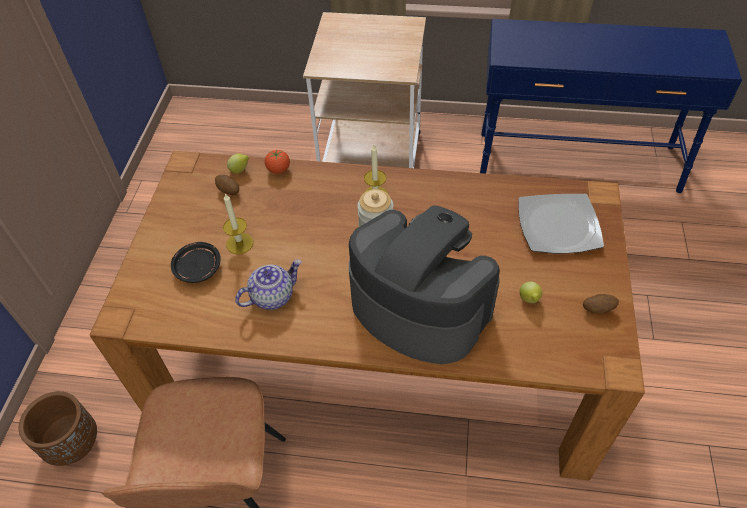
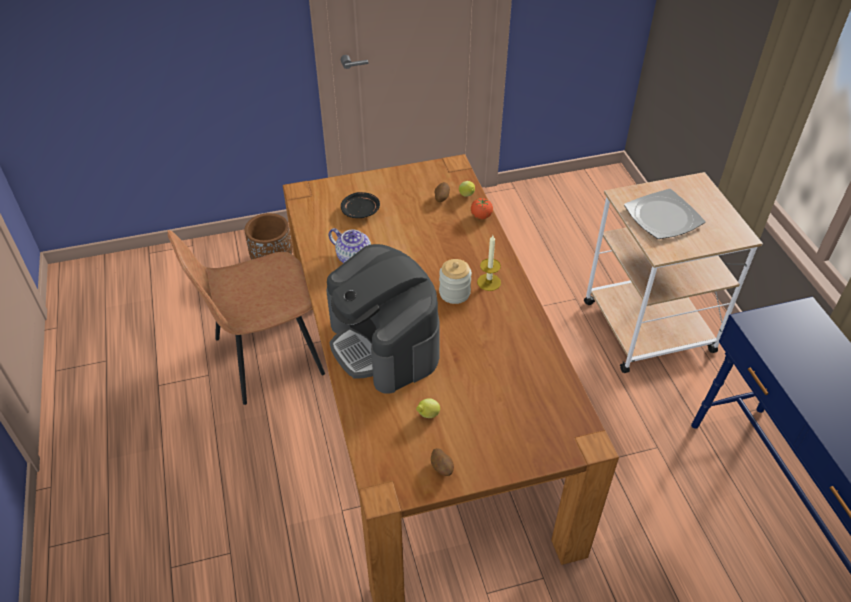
camera: 65 degrees right, 5 degrees down
candle [223,193,253,254] -> none
coffee machine [349,205,500,365] -> coffee machine turned 135 degrees clockwise [326,244,440,394]
plate [518,194,604,254] -> plate moved to [624,189,705,239]

